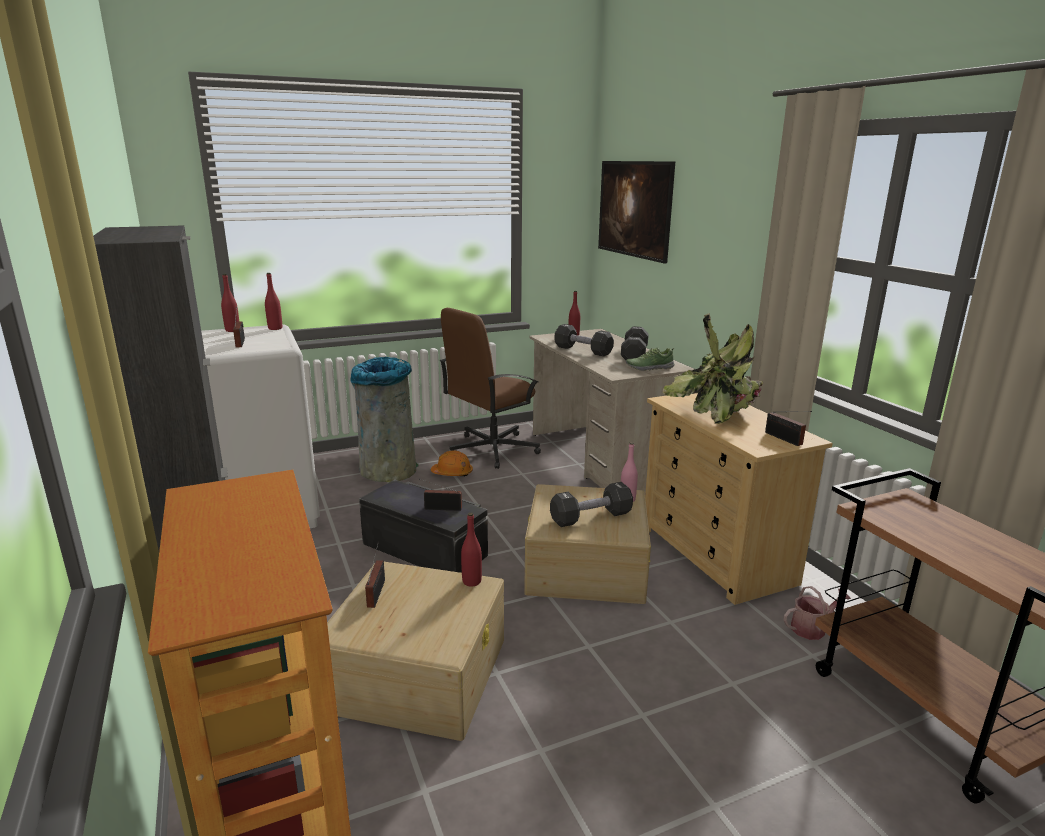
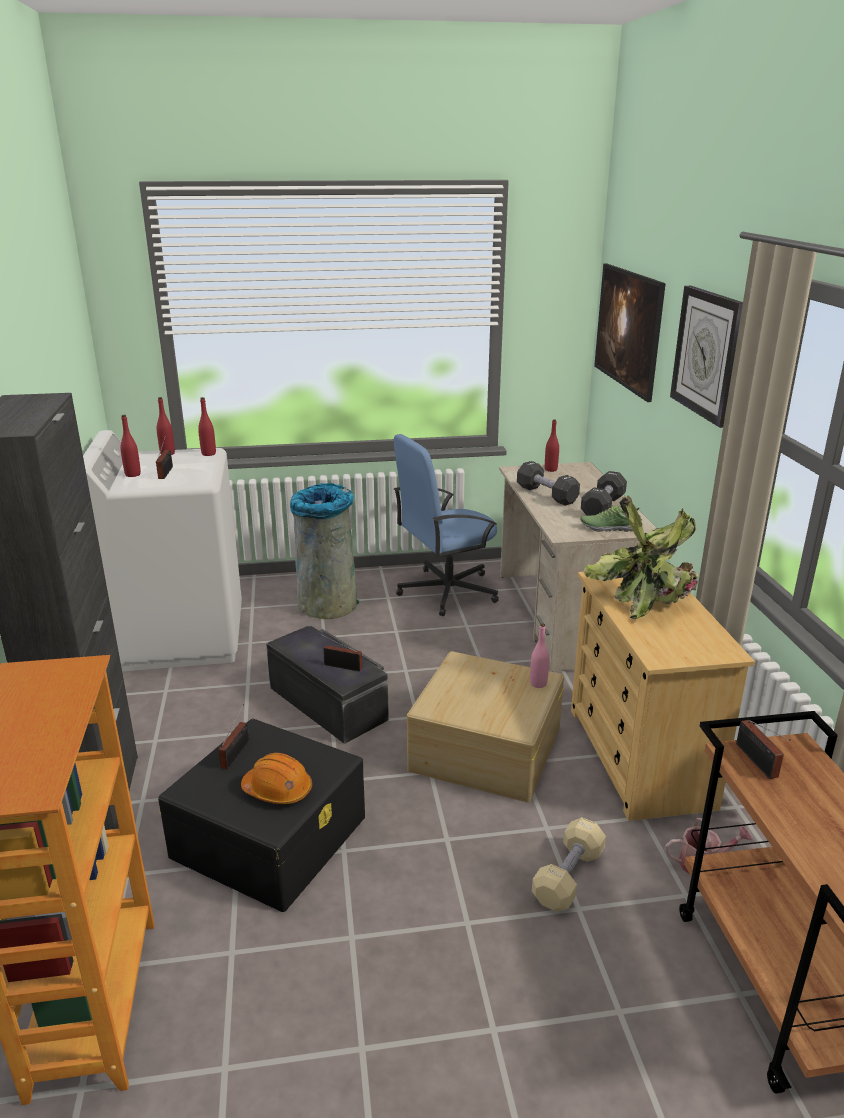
camera: 15 degrees right, 5 degrees up
beige storage box [327,562,504,741] -> black storage box [158,719,365,912]
orange hard hat [431,451,473,477] -> orange hard hat moved to [241,753,312,804]
brown office chair [440,308,541,469] -> blue office chair [394,434,499,616]
red bottle [461,513,482,587] -> red bottle moved to [120,415,141,477]
black dumbbell [550,482,633,527] -> none
radio [765,411,812,446] -> radio moved to [736,720,791,779]
none -> beige dumbbell [532,817,606,912]
none -> wall clock [670,286,743,428]

